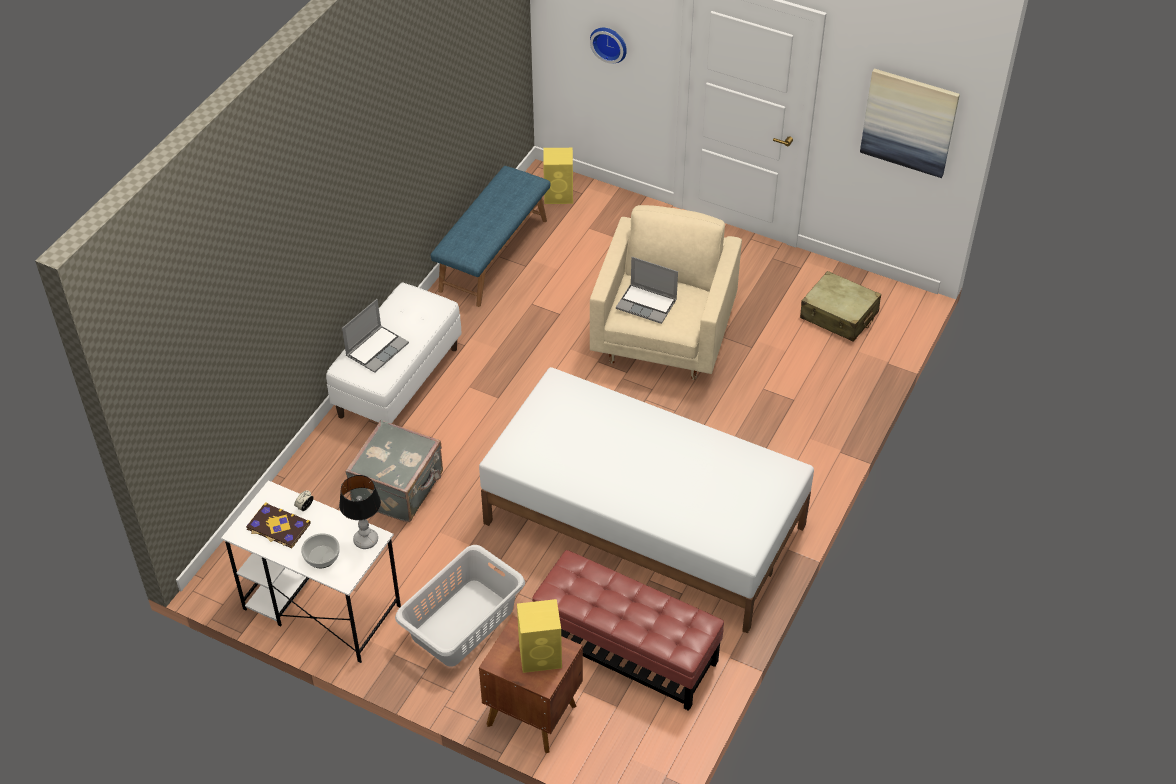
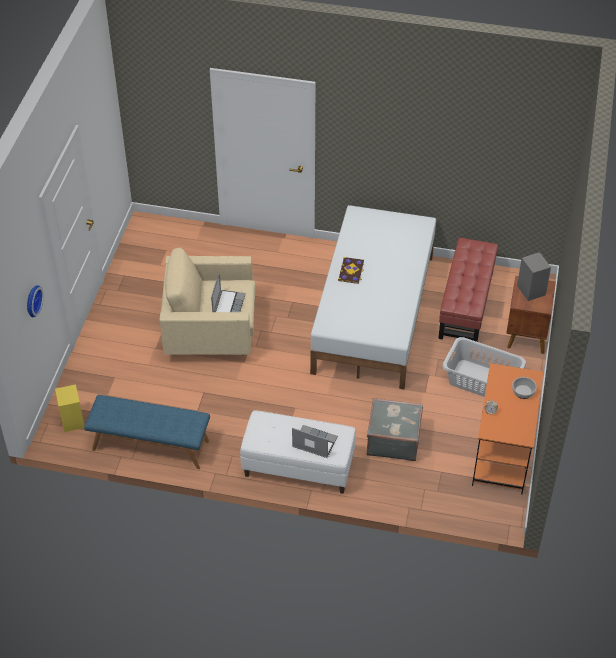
camera: 105 degrees left, 0 degrees up
white desk [221,480,401,663] -> orange desk [472,363,543,494]
book [246,502,311,548] -> book moved to [338,257,364,284]
table lamp [339,475,381,549] -> none
yellow speaker [517,599,562,673] -> grey speaker [517,252,551,301]
beige suitcase [800,271,881,342] -> none
picture [860,69,960,178] -> none

